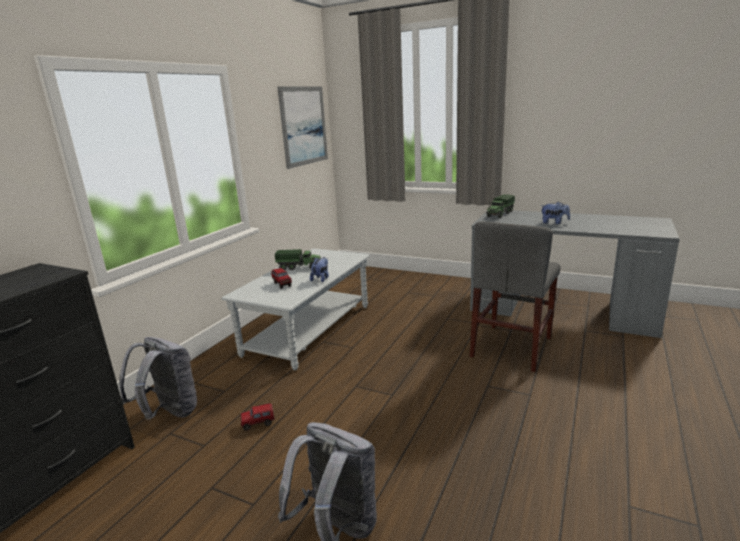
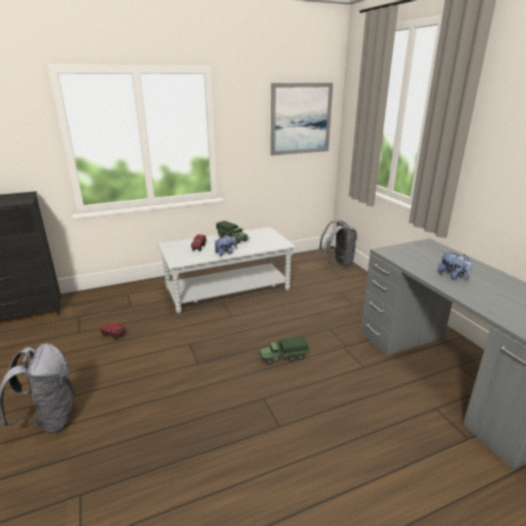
camera: 40 degrees right, 5 degrees up
grey backpack [119,337,197,420] -> grey backpack moved to [319,220,357,267]
grey chair [470,222,561,372] -> none
toy truck [486,194,515,218] -> toy truck moved to [259,336,308,365]

